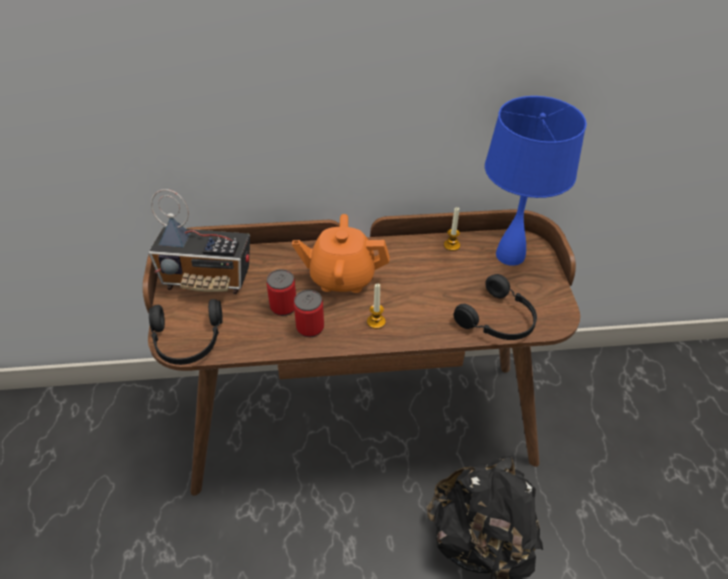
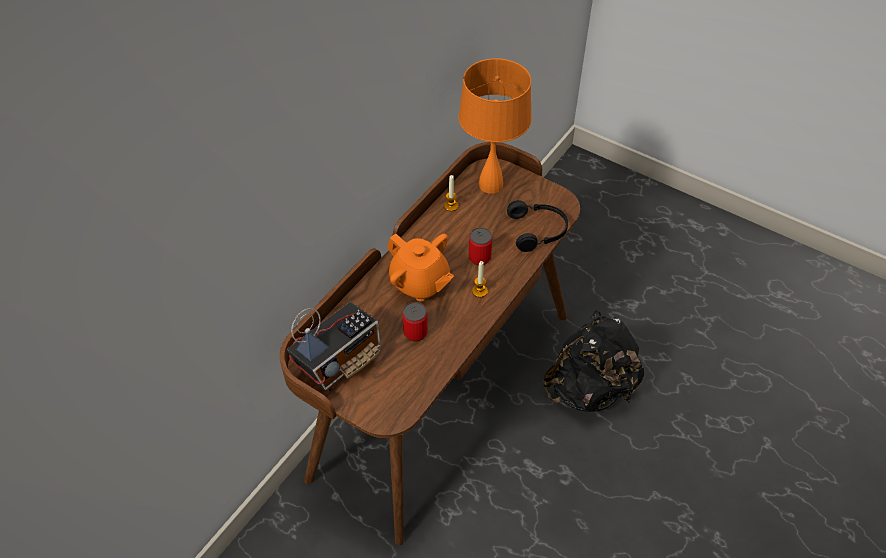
camera: 50 degrees left, 5 degrees up
black headphones [149,299,223,365] -> none
orange teapot [292,214,390,293] -> orange teapot turned 90 degrees counterclockwise [387,234,454,301]
can [294,290,324,337] -> can moved to [469,227,492,265]
blue table lamp [485,96,587,266] -> orange table lamp [458,58,532,194]

